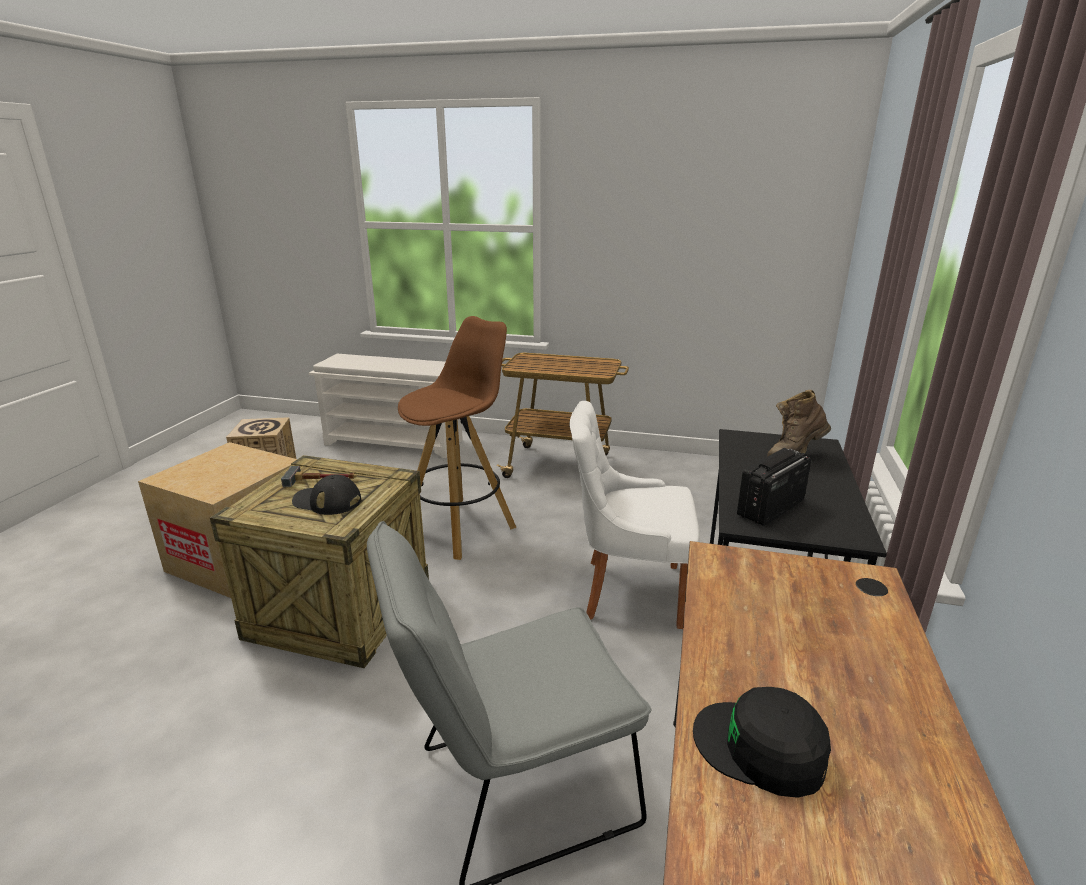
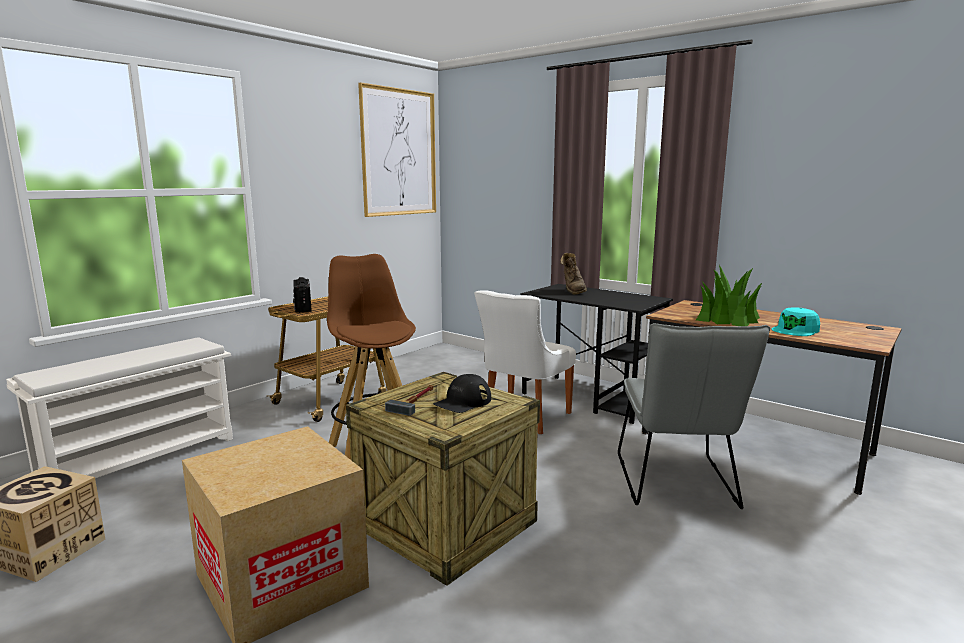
camera: 65 degrees left, 10 degrees down
black cap [693,687,831,798] -> turquoise cap [772,307,820,336]
radio [737,448,811,526] -> radio moved to [293,277,312,313]
none -> picture [358,83,436,217]
none -> potted plant [696,265,762,326]

